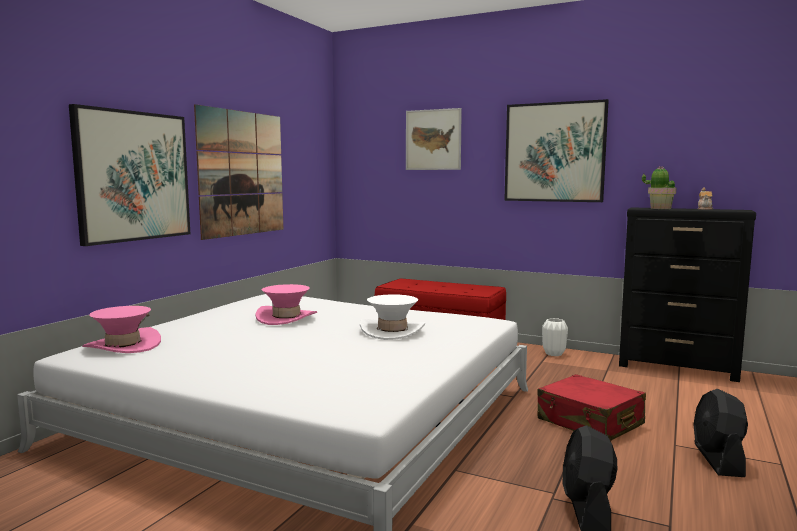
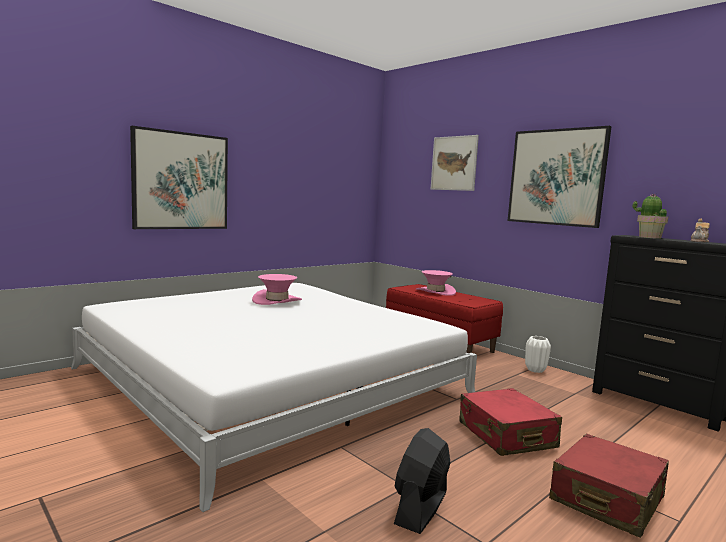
camera: 20 degrees right, 0 degrees up
pink hat [82,306,161,353] -> pink hat moved to [416,270,456,296]
picture [194,104,283,240] -> none
white hat [360,294,425,340] -> none
black fan [693,389,748,477] -> red suitcase [549,434,669,538]

